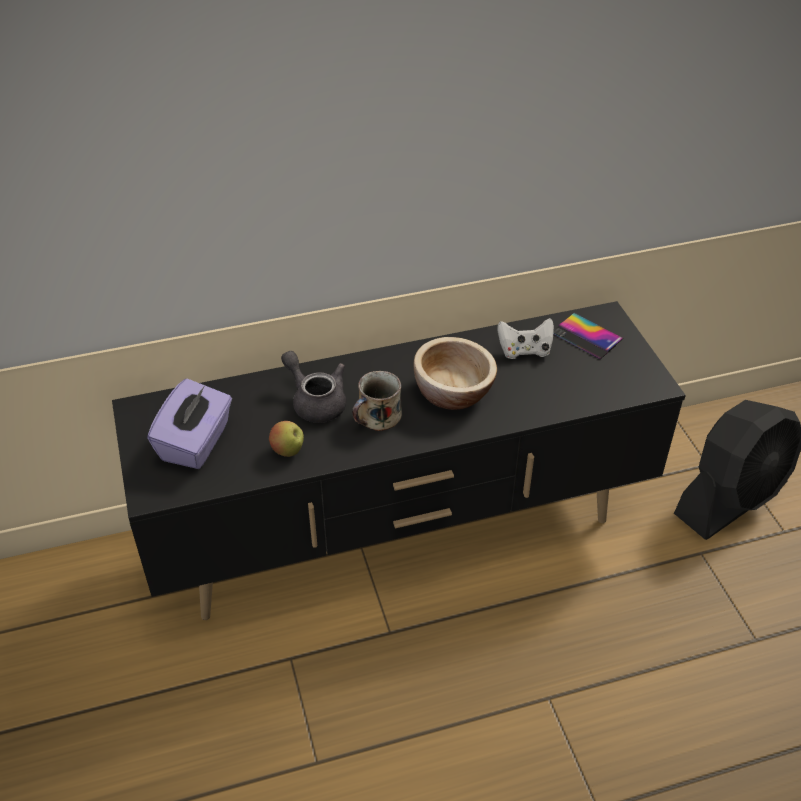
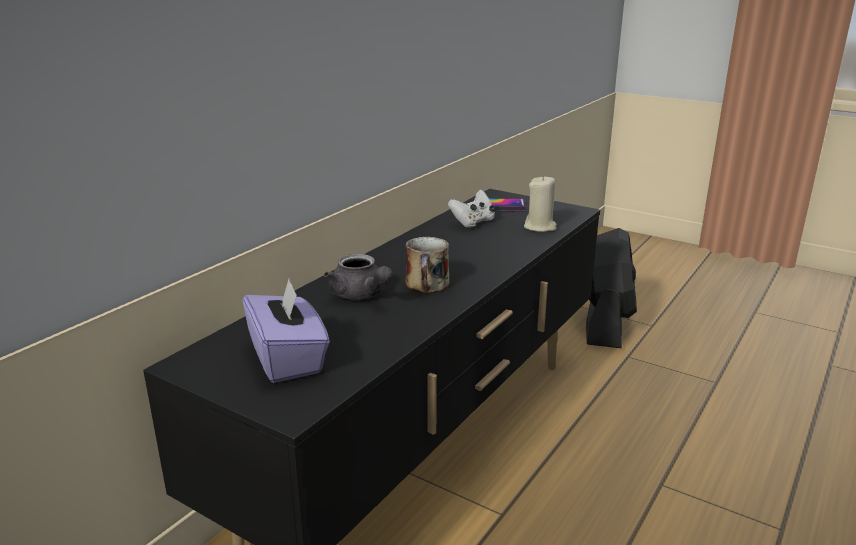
camera: 40 degrees left, 20 degrees down
apple [269,421,304,457] -> none
grey teapot [281,351,346,423] -> grey teapot turned 135 degrees counterclockwise [324,254,393,300]
bowl [414,337,497,410] -> none
none -> beige candle [524,175,557,232]

